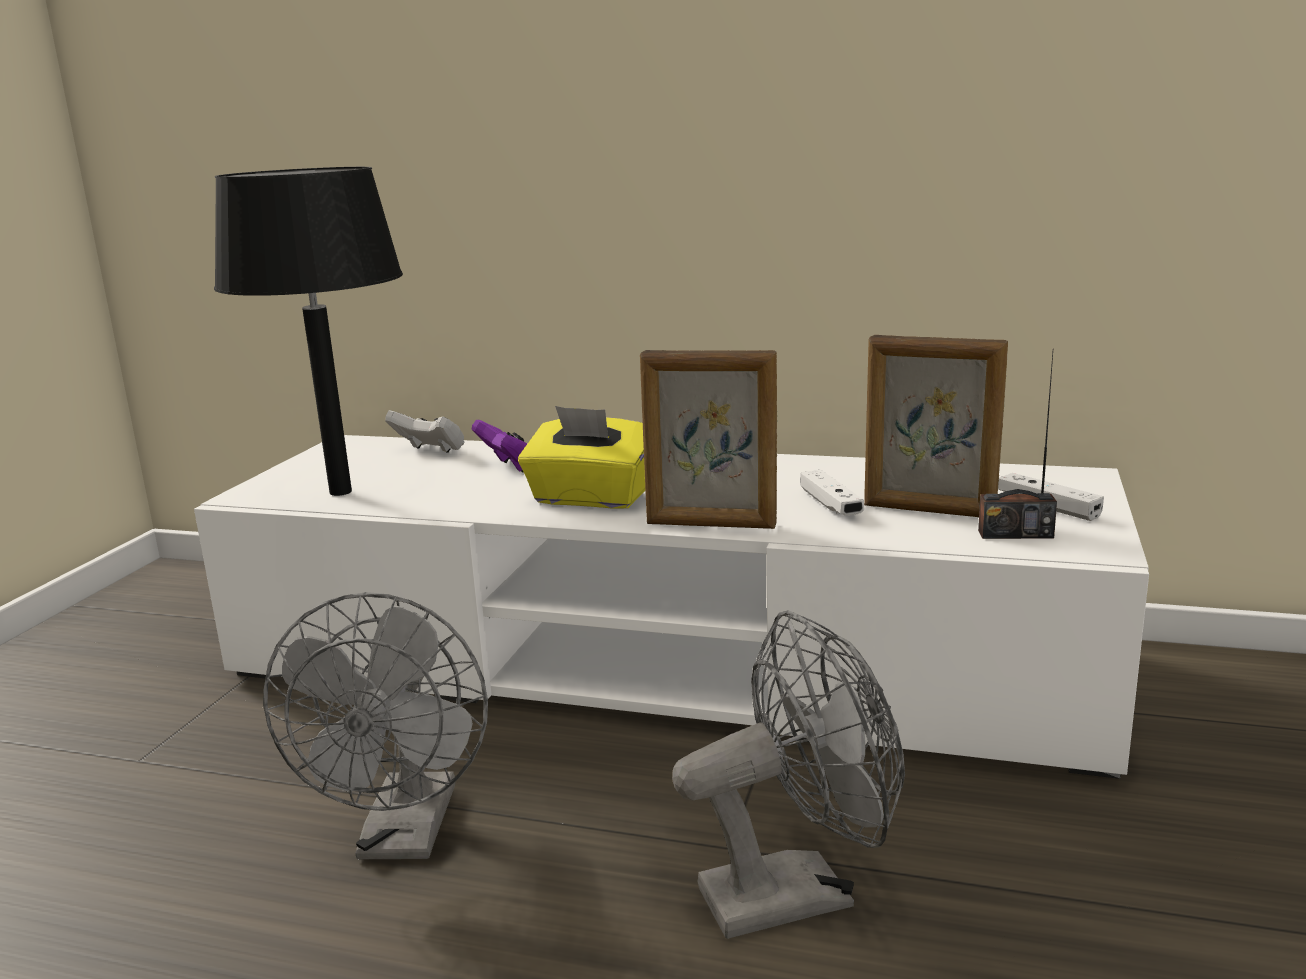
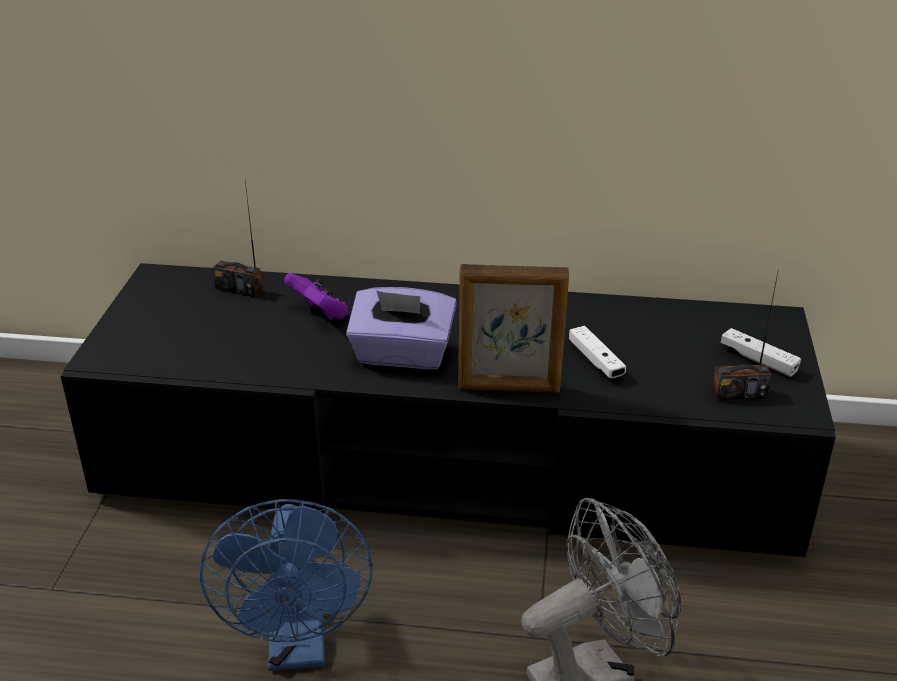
camera: 10 degrees left, 15 degrees up
white tv stand [194,435,1149,779] -> black tv stand [61,263,836,557]
black table lamp [214,167,403,496] -> none
grey fan [263,592,488,859] -> blue fan [200,499,373,671]
white game controller [385,410,465,453] -> radio [213,181,262,297]
yellow tissue box [518,406,645,509] -> purple tissue box [346,287,457,369]
picture frame [864,335,1008,517] -> none

